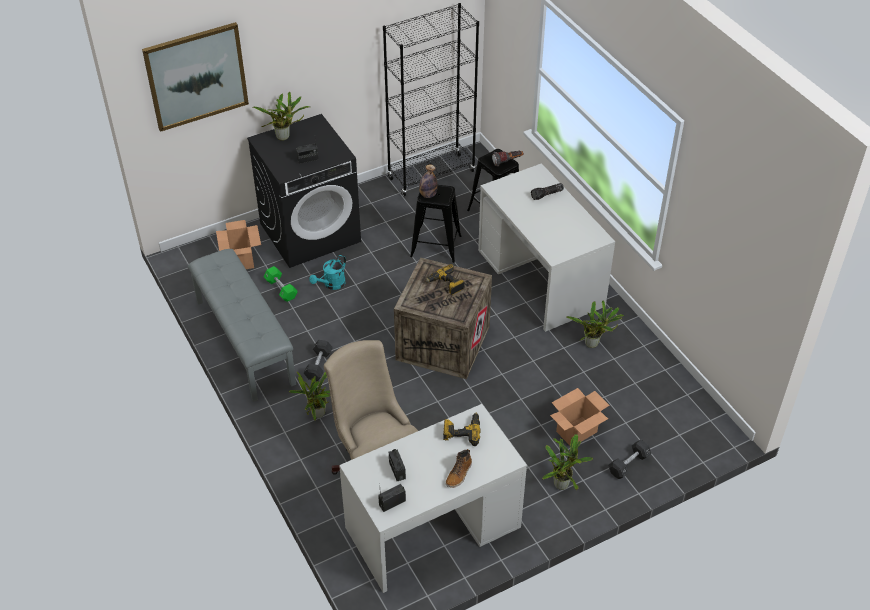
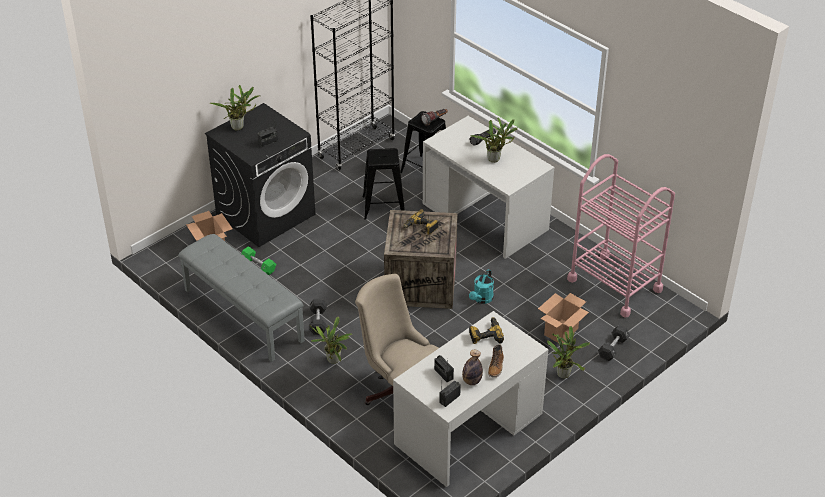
camera: 15 degrees left, 5 degrees down
picture [142,22,249,132] -> none
turquoise watering can [310,255,346,290] -> turquoise watering can moved to [469,269,494,304]
bottle [419,165,438,198] -> bottle moved to [462,349,483,385]
potted plant [566,300,624,348] -> potted plant moved to [470,117,518,163]
none -> pink cart [567,154,675,318]

